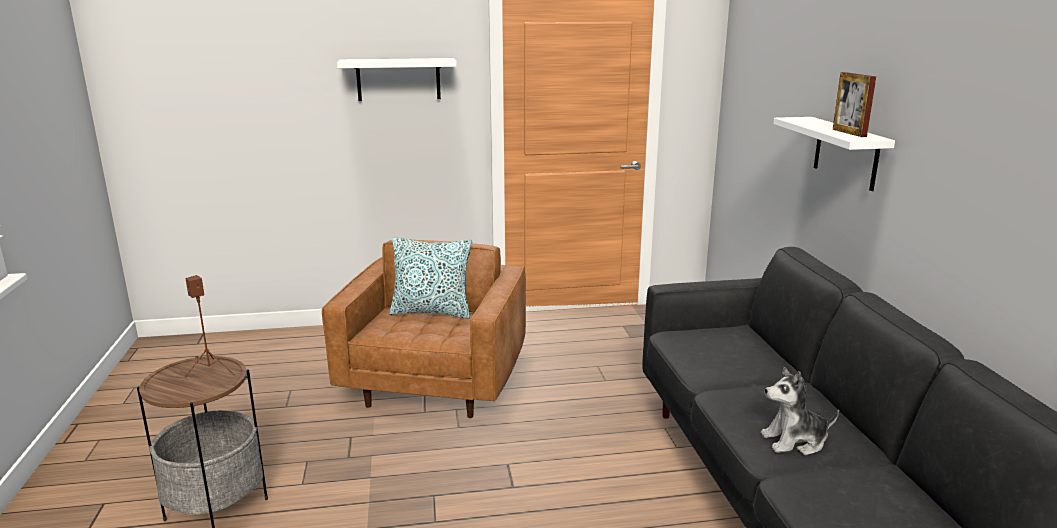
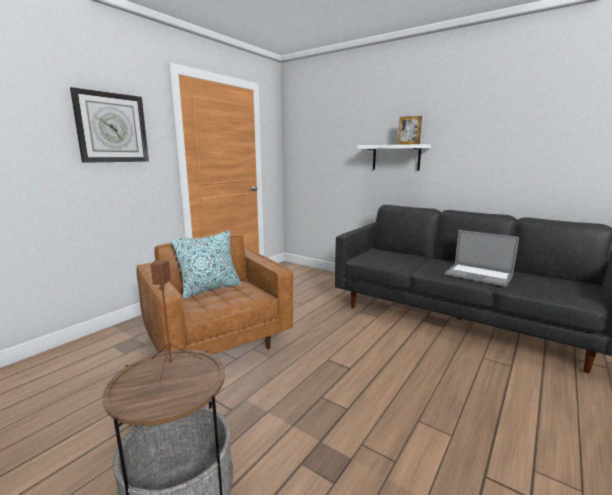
camera: 45 degrees left, 5 degrees down
white shelf [337,58,457,101] -> wall clock [70,87,149,163]
plush toy [761,367,839,455] -> laptop [444,230,519,287]

